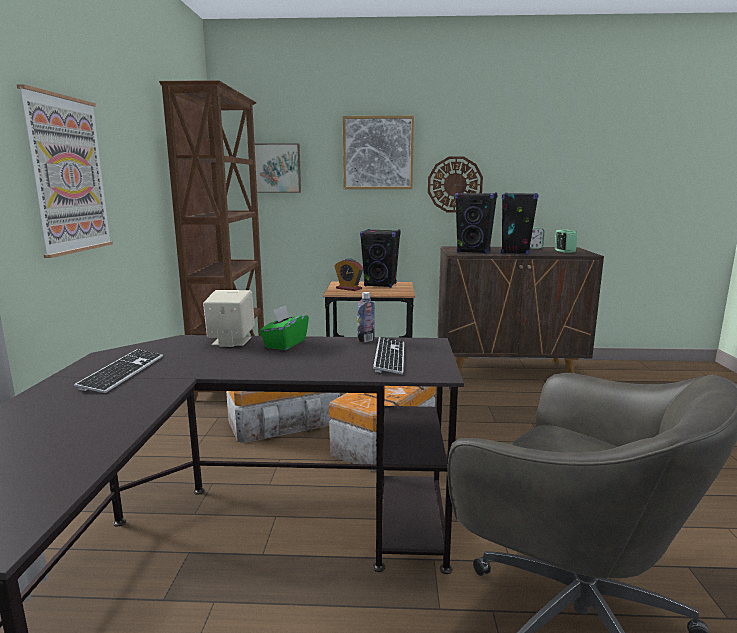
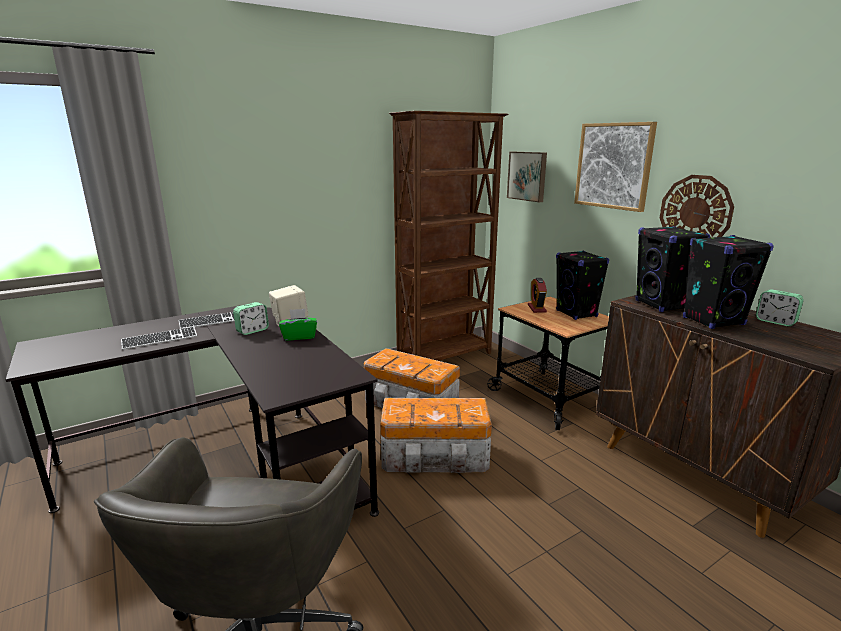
camera: 55 degrees right, 5 degrees up
picture [17,84,113,258] -> none
bottle [357,292,375,342] -> none
keyboard [373,337,404,374] -> keyboard moved to [121,327,197,350]
alarm clock [555,229,577,253] -> alarm clock moved to [233,302,269,335]

